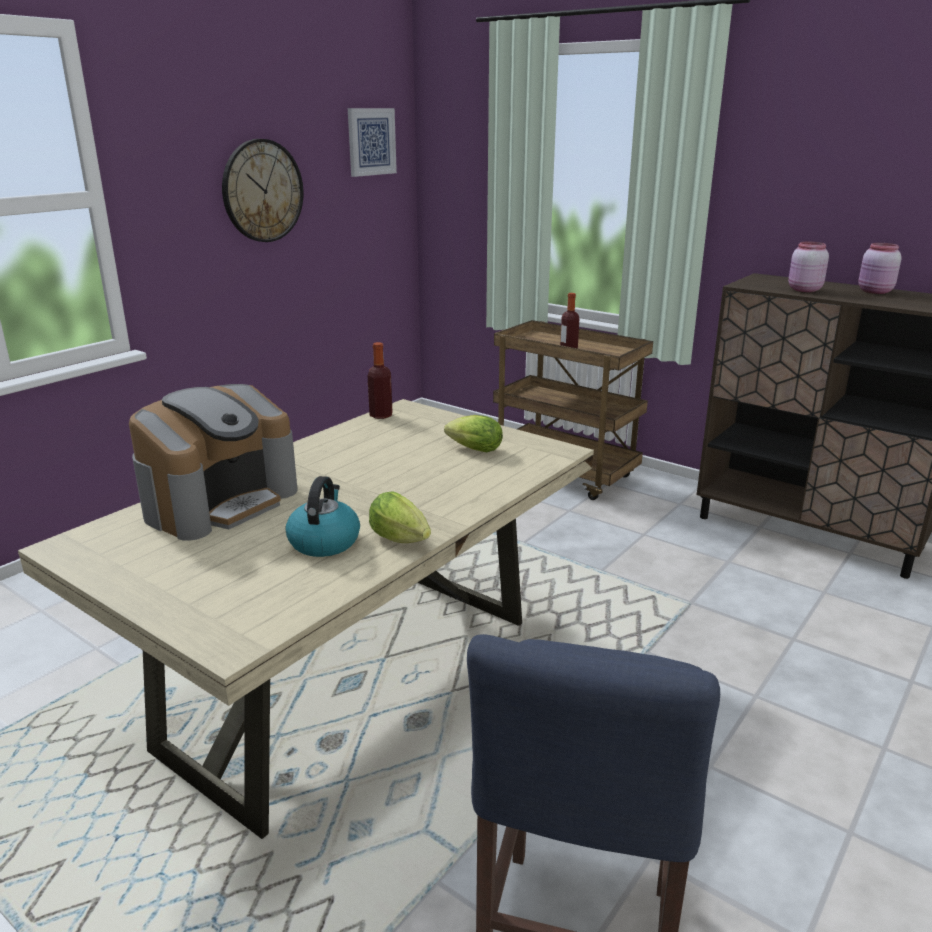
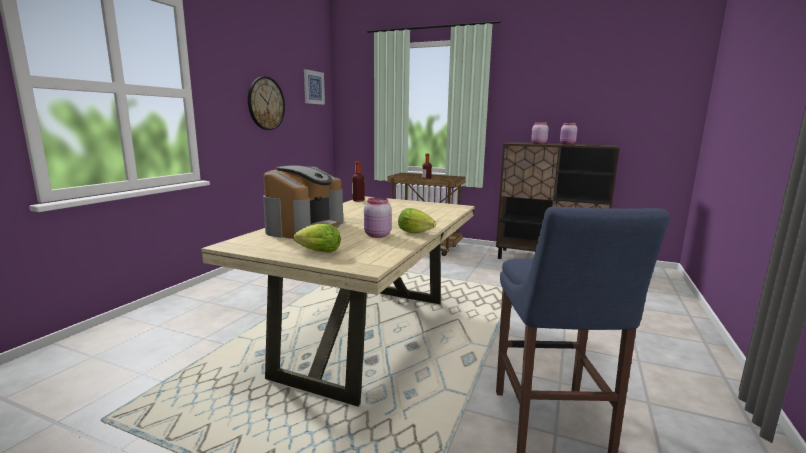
camera: 15 degrees left, 10 degrees down
kettle [286,476,360,557] -> pink jar [364,197,392,238]
lettuce [444,415,503,452] -> lettuce moved to [294,224,341,253]

